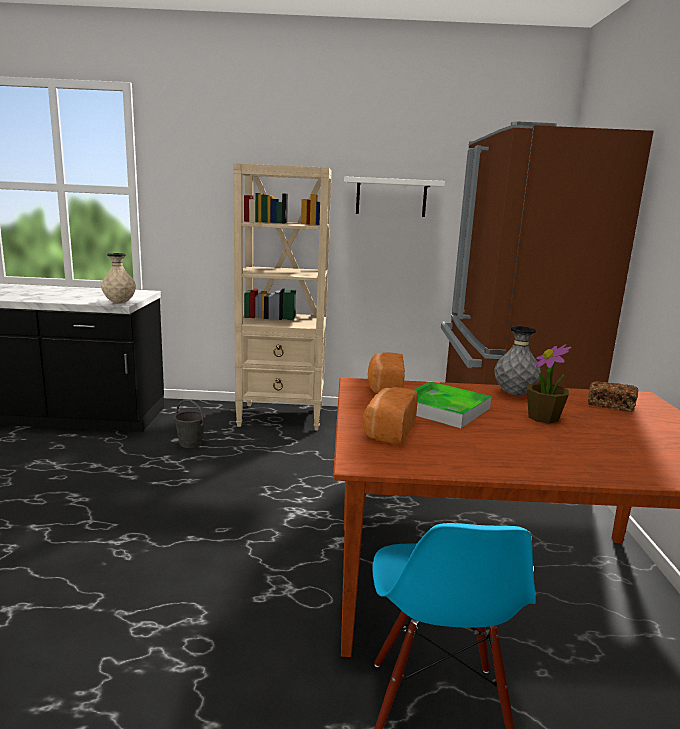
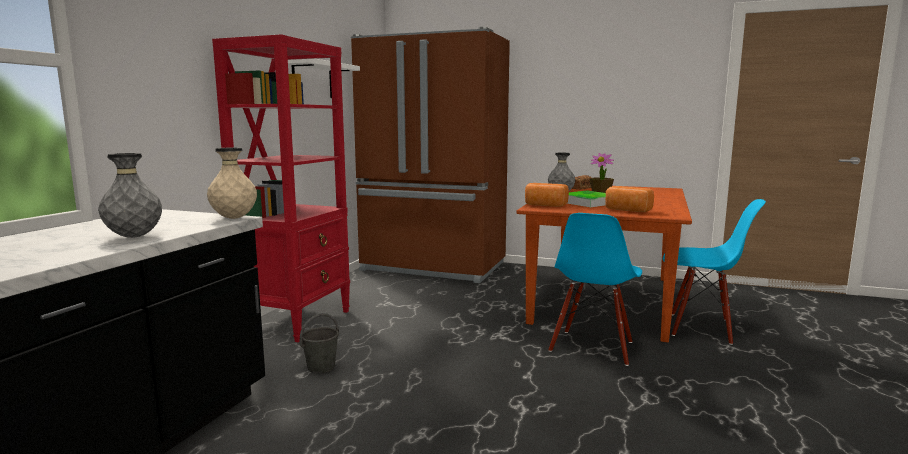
camera: 70 degrees left, 5 degrees down
beige bookcase [233,163,332,430] -> red bookcase [212,34,350,343]
none -> grey vase [98,153,162,238]
none -> blue chair [548,213,642,366]

